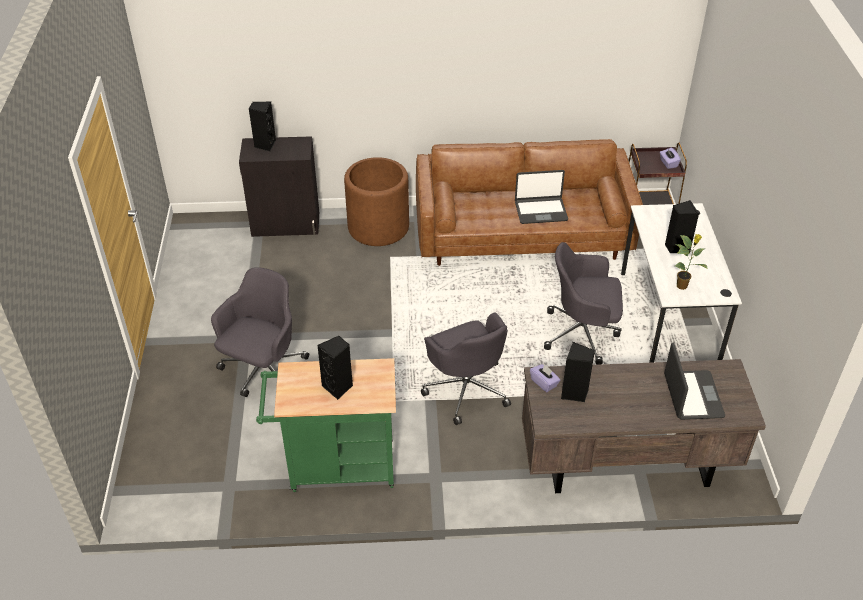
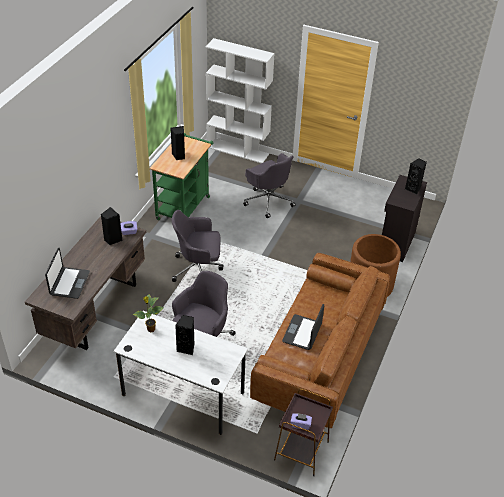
camera: 115 degrees right, 0 degrees up
laptop [664,342,725,420] -> laptop turned 105 degrees counterclockwise [45,248,90,299]
none -> white bookcase [205,38,275,163]

